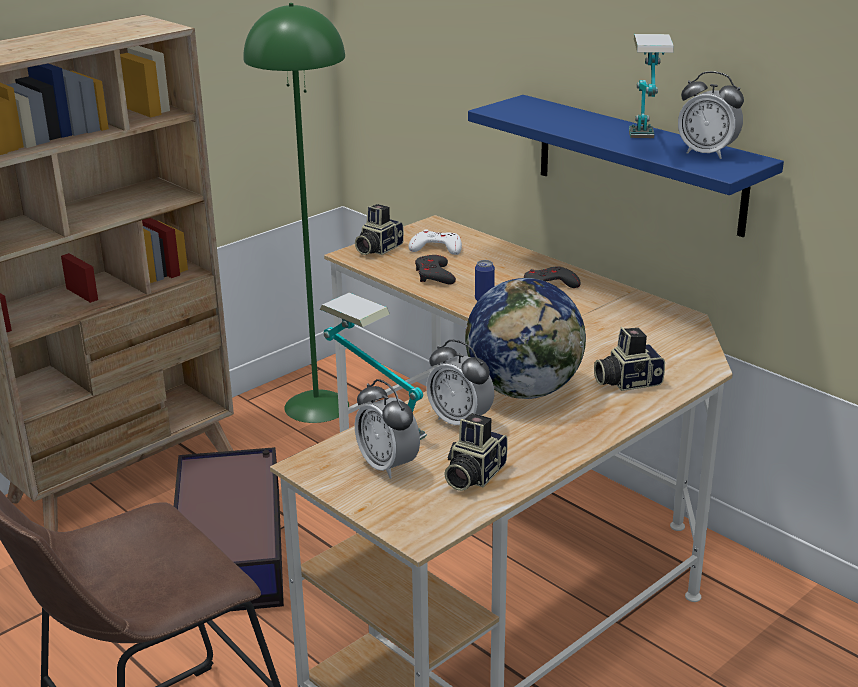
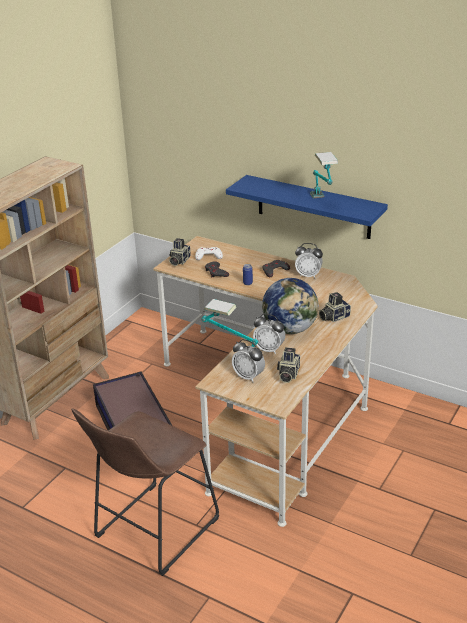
camera: 15 degrees left, 5 degrees up
green floor lamp [243,3,349,423] -> none
alarm clock [678,71,744,159] -> alarm clock moved to [295,243,323,278]

